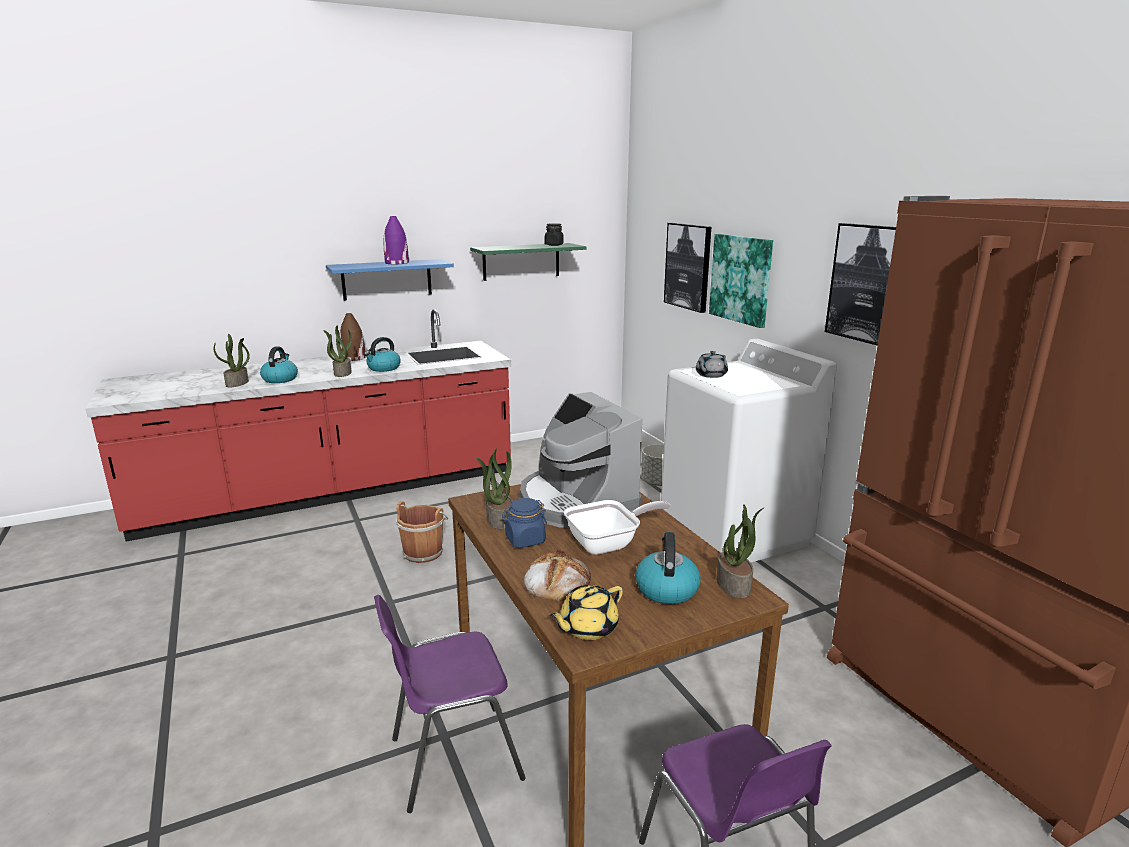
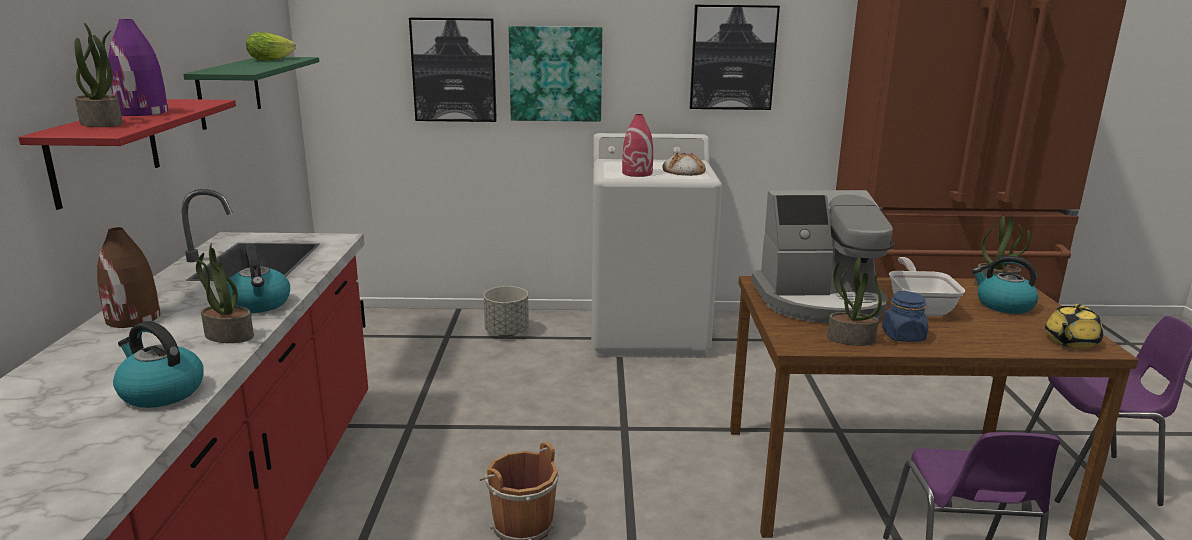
camera: 65 degrees left, 0 degrees up
potted plant [214,334,250,387] -> potted plant moved to [74,23,123,127]
blue shelf [326,259,454,301] -> red shelf [18,99,236,210]
bread [524,549,591,601] -> bread moved to [663,151,706,176]
black jar [544,223,564,246] -> lettuce [246,32,296,61]
yellow teapot [550,585,623,640] -> yellow teapot turned 60 degrees clockwise [1045,304,1103,348]
grey teapot [696,351,728,378] -> red vase [622,114,653,177]

